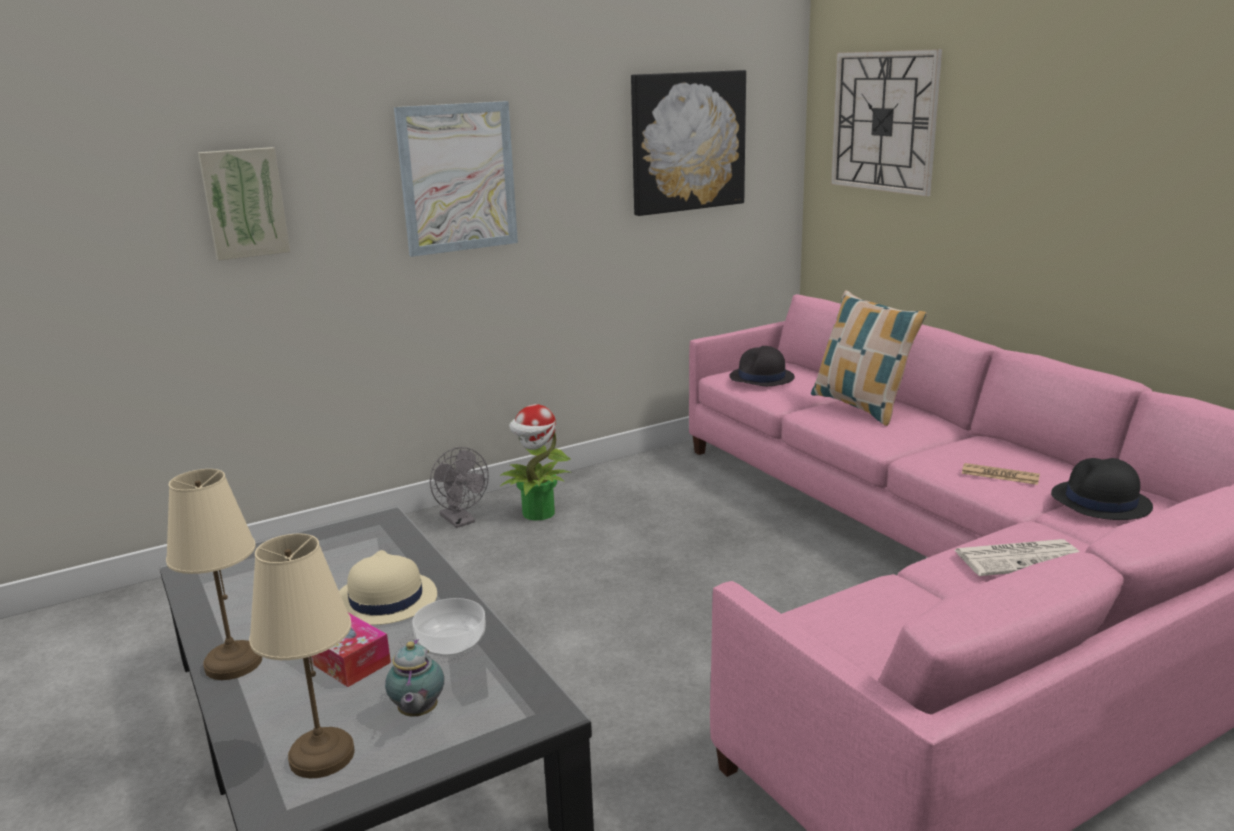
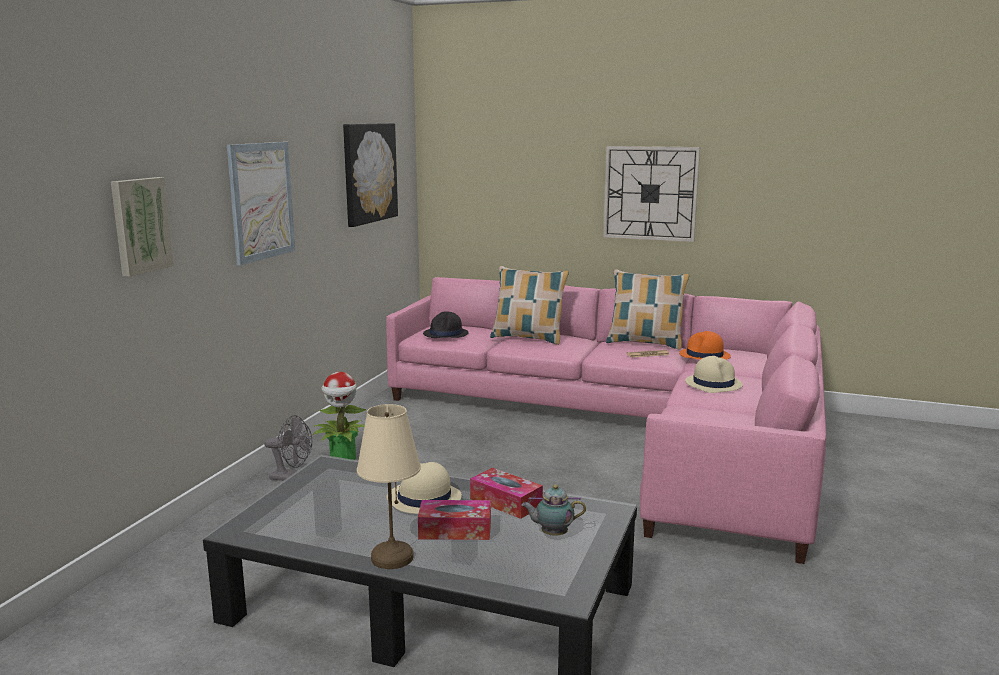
camera: 40 degrees left, 5 degrees down
beige table lamp [249,534,355,778] -> none
teapot [385,639,444,717] -> teapot turned 135 degrees clockwise [521,484,586,536]
bowl [412,598,485,657] -> tissue box [470,468,543,519]
wall clock [831,49,942,196] -> wall clock moved to [603,146,700,242]
newspaper [954,539,1080,576] -> beige hat [685,356,743,393]
black hat [1051,458,1153,520] -> orange hat [679,331,731,360]
none -> pillow [606,269,689,350]

